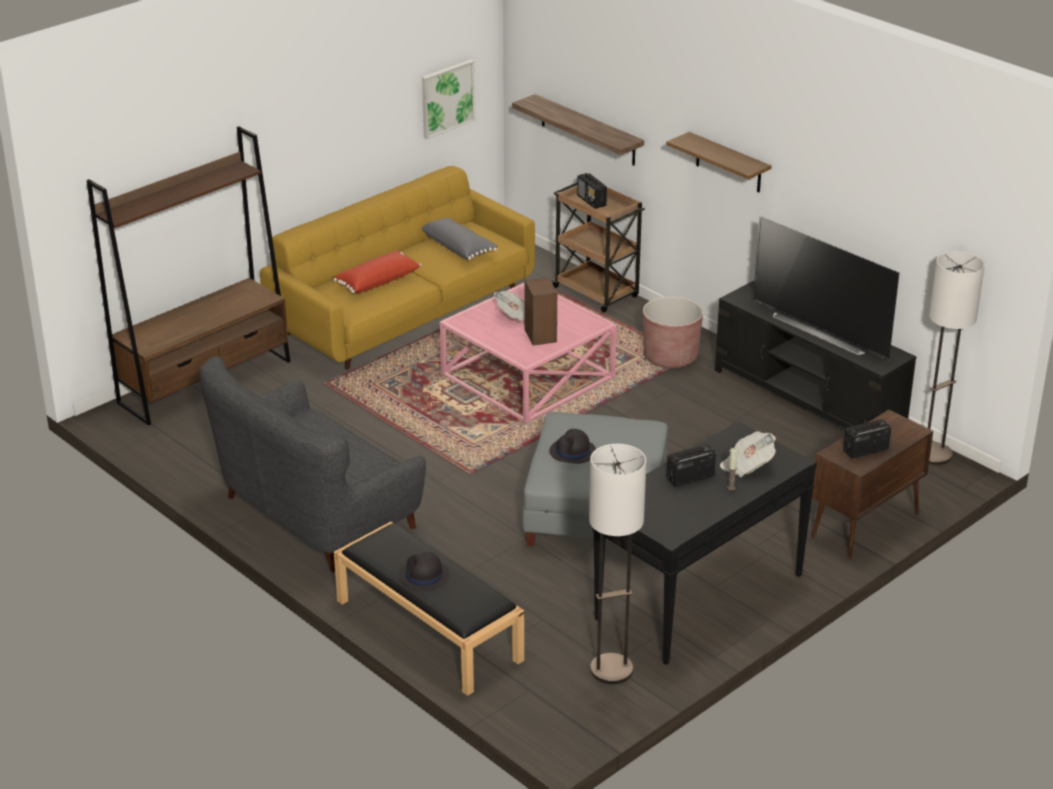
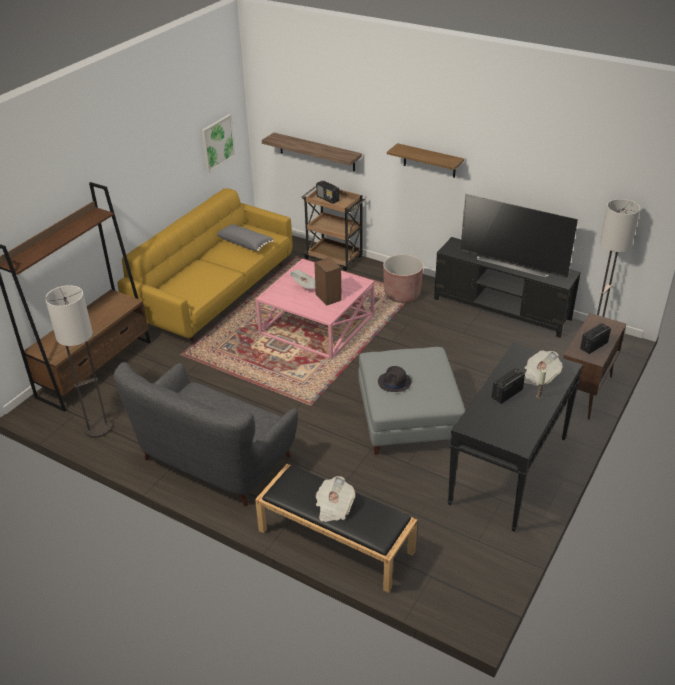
camera: 15 degrees left, 5 degrees up
red pillow [333,251,422,293] -> none
black hat [398,551,450,591] -> newspaper [316,476,355,522]
floor lamp [589,444,646,684] -> floor lamp moved to [45,285,112,438]

